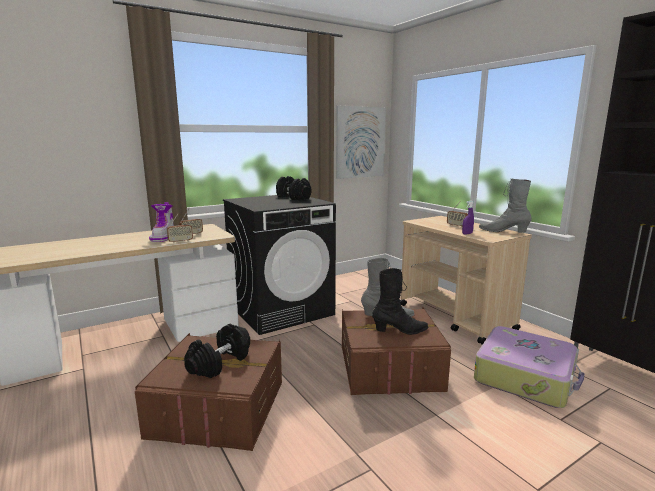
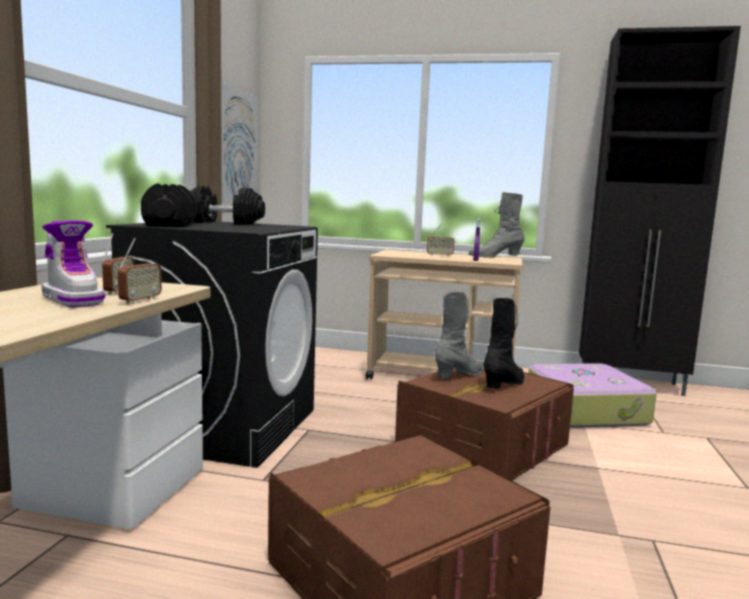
camera: 45 degrees left, 5 degrees down
black dumbbell [184,324,250,378] -> black dumbbell moved to [141,184,197,227]

